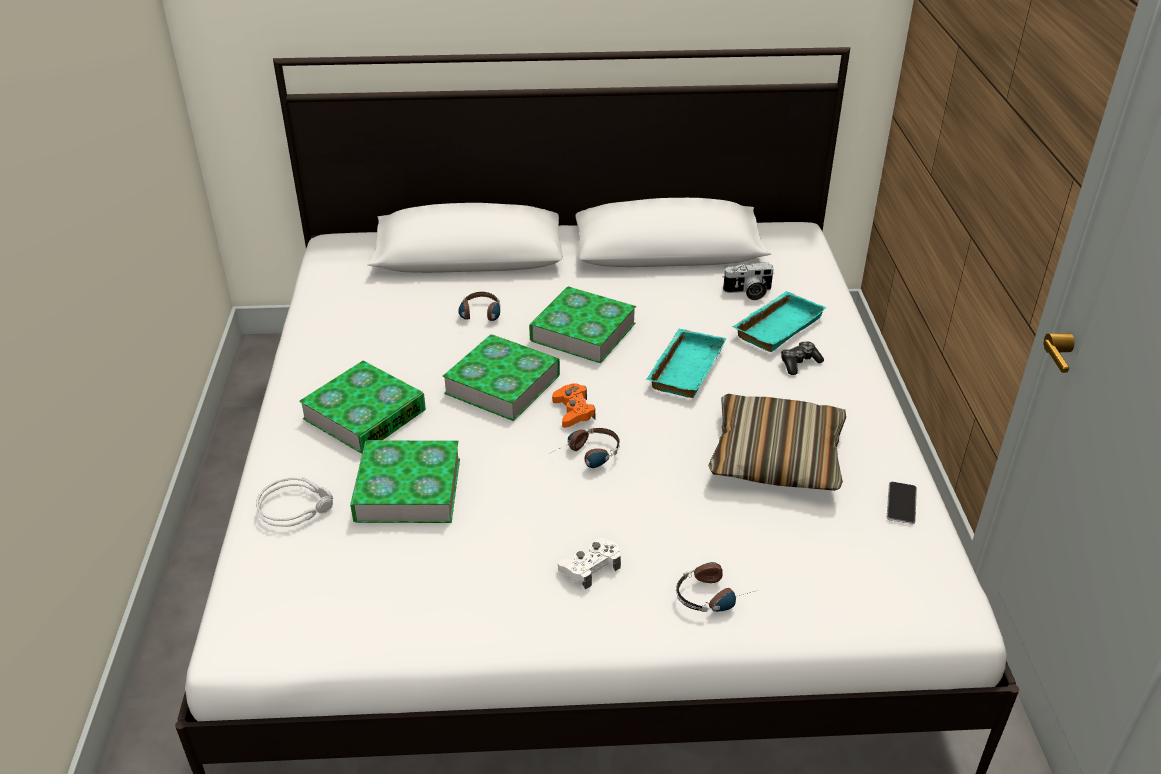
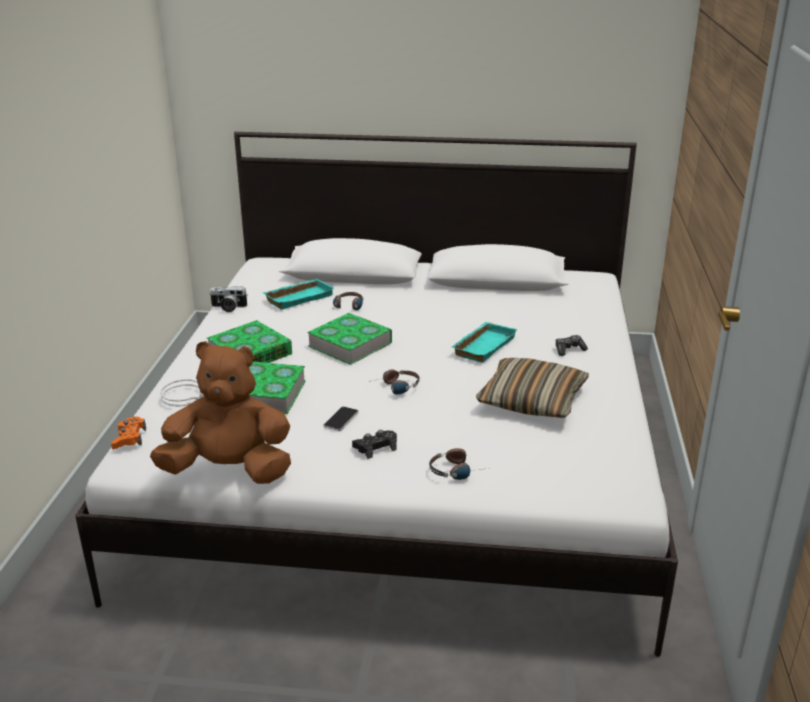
camera: 10 degrees right, 10 degrees down
book [529,286,636,363] -> none
orange game controller [552,383,596,428] -> orange game controller moved to [111,416,146,449]
white game controller [558,538,621,589] -> black game controller [352,430,397,459]
camera [723,263,774,300] -> camera moved to [209,286,248,312]
turquoise tray [732,291,826,352] -> turquoise tray moved to [263,279,334,309]
phone [887,482,917,524] -> phone moved to [323,406,359,431]
none -> brown plush toy [150,341,291,484]

